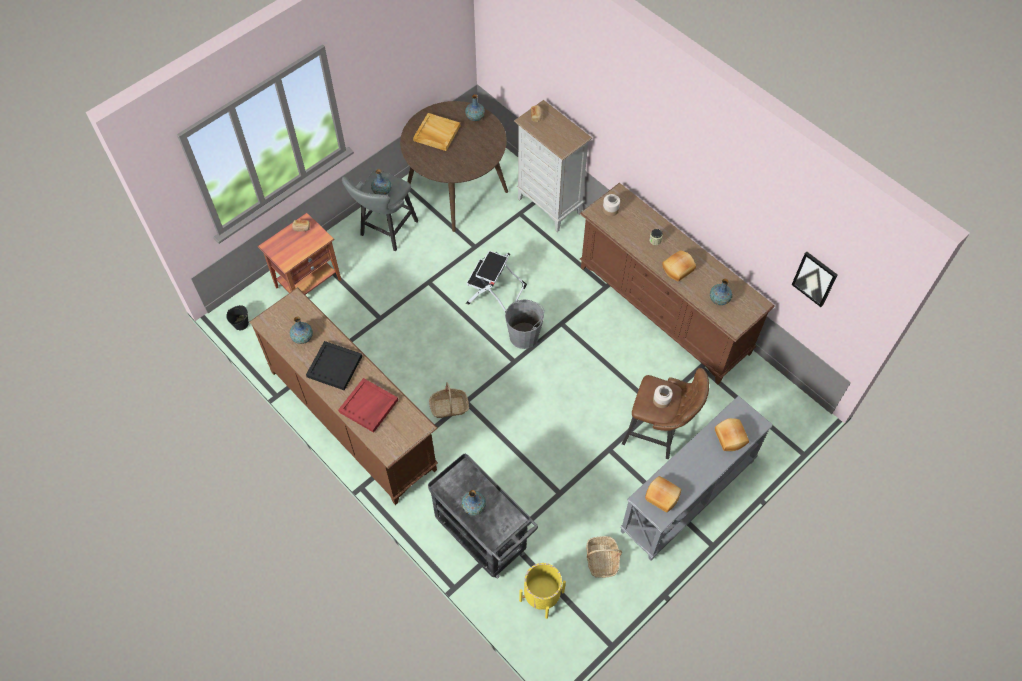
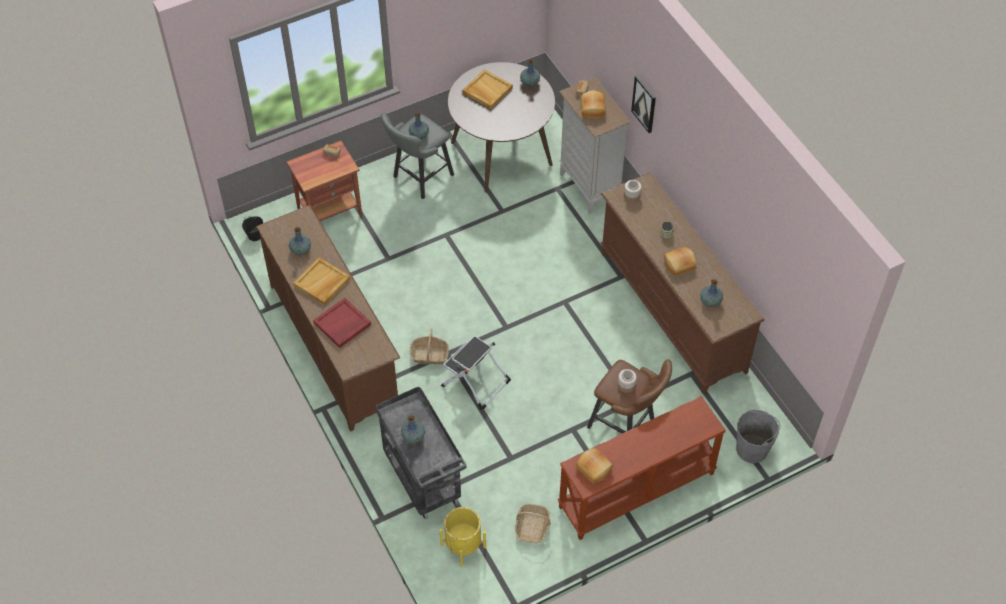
camera: 15 degrees right, 5 degrees down
black tray [306,341,362,391] -> beige tray [293,257,350,305]
step ladder [466,251,527,313] -> step ladder moved to [441,336,511,411]
grey bucket [505,300,544,349] -> grey bucket moved to [736,409,780,463]
grey console table [620,396,773,561] -> brown console table [558,396,726,540]
bread [715,418,749,451] -> bread moved to [581,90,606,119]
picture [792,252,838,307] -> picture moved to [631,75,656,133]

